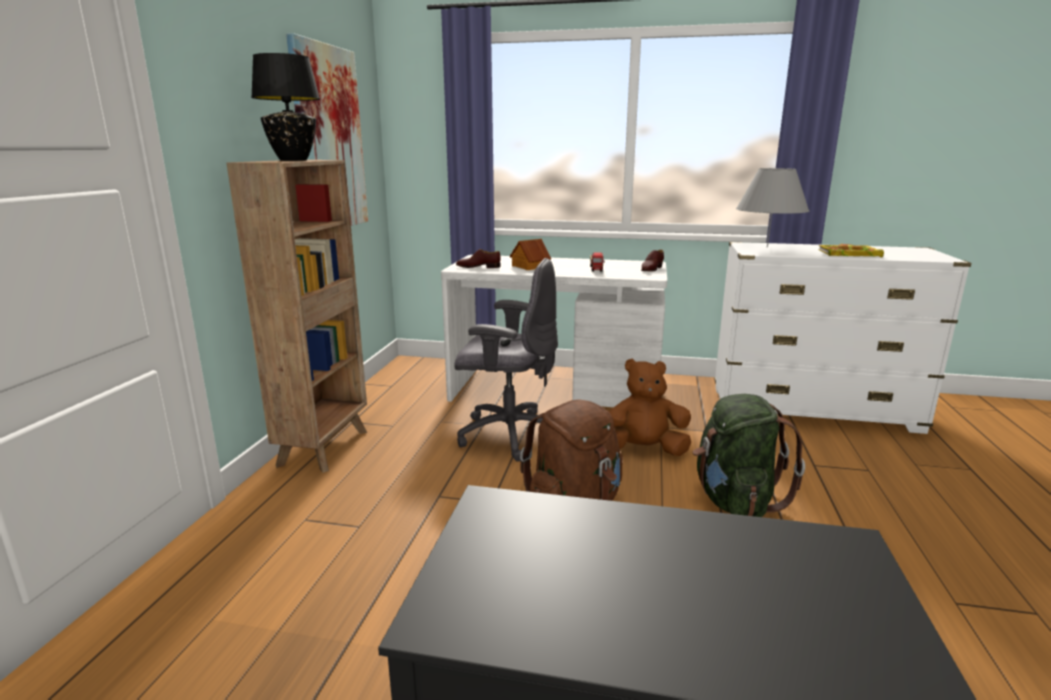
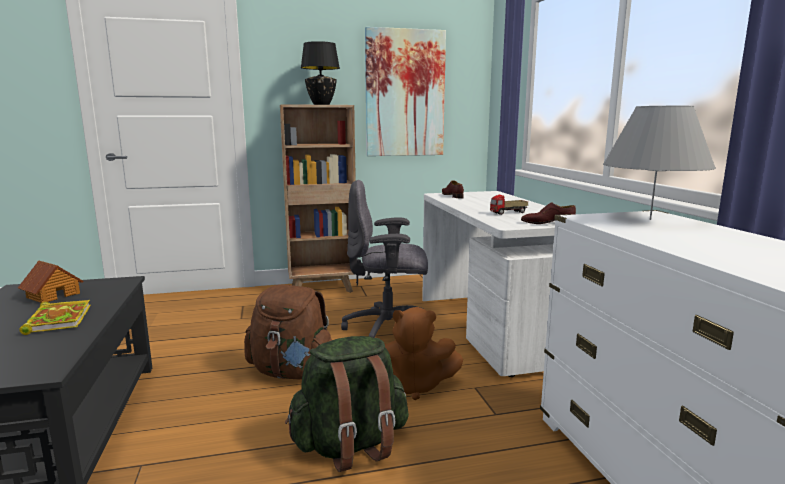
camera: 65 degrees right, 5 degrees down
grey office chair [454,258,558,462] -> grey office chair turned 105 degrees clockwise [341,180,428,338]
toy house [509,239,551,270] -> toy house moved to [18,260,83,303]
brown plush toy [608,359,691,456] -> brown plush toy turned 120 degrees clockwise [384,307,463,400]
book [818,244,884,257] -> book moved to [19,300,91,335]

